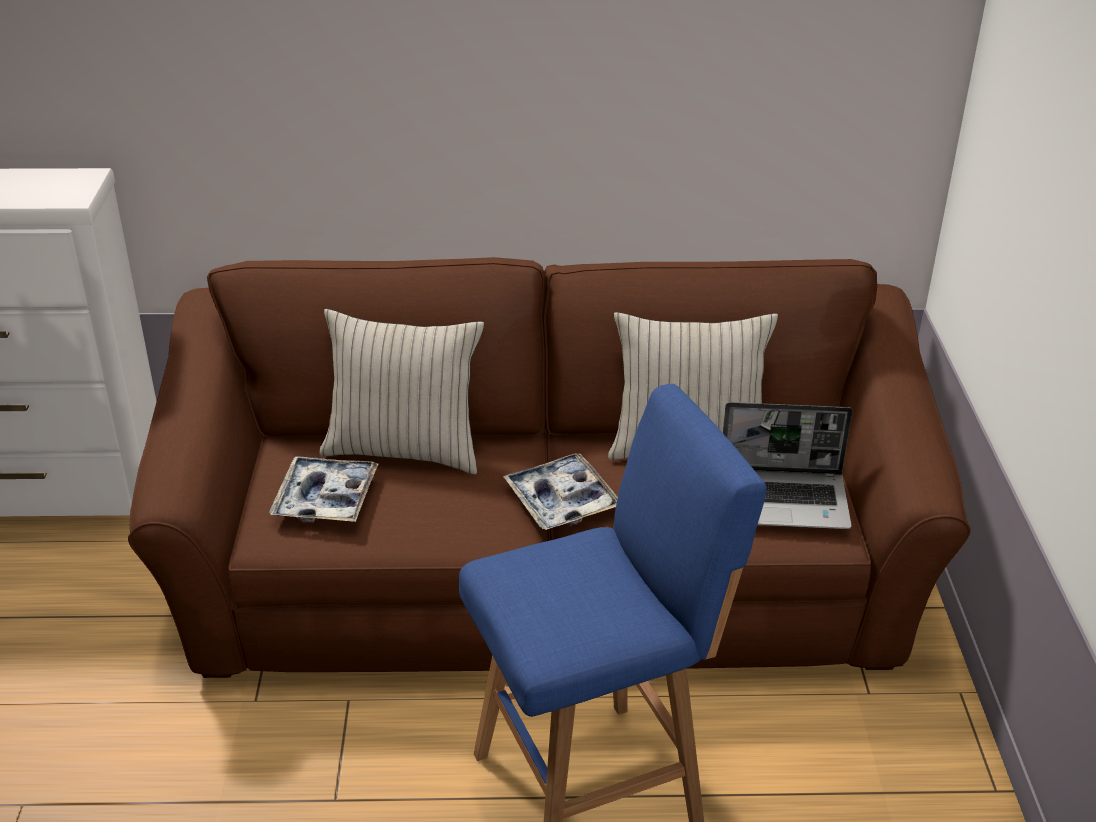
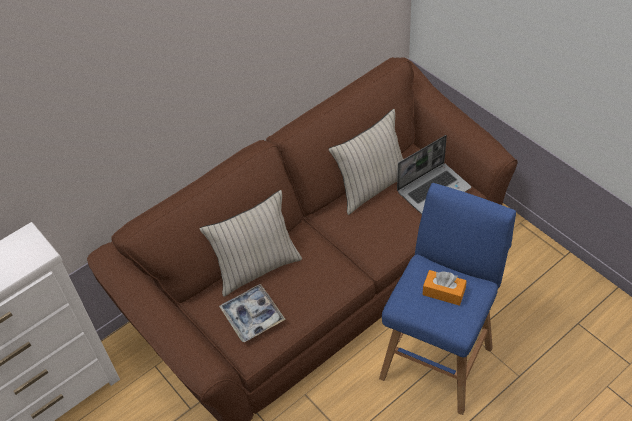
camera: 35 degrees left, 15 degrees up
tray [503,453,618,530] -> none
none -> orange tissue box [423,270,467,306]

